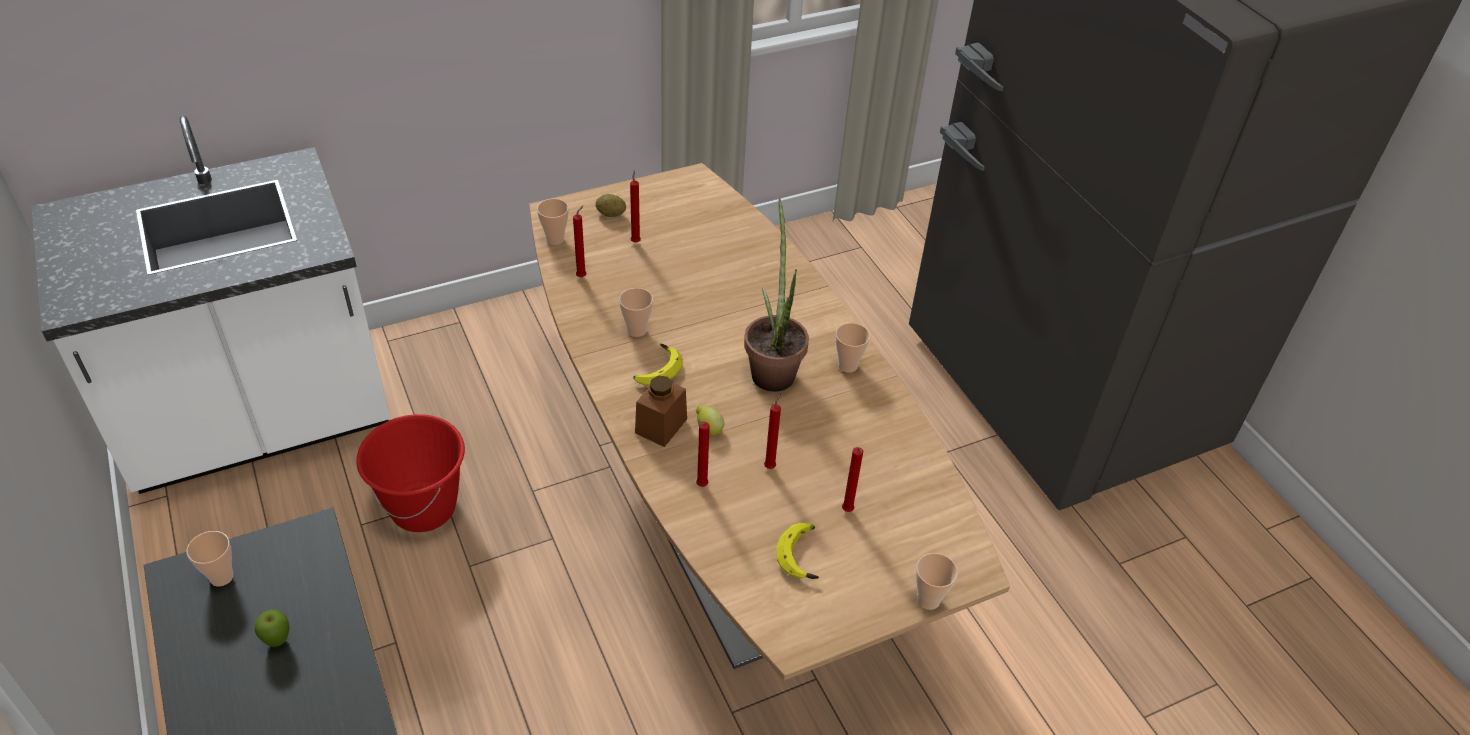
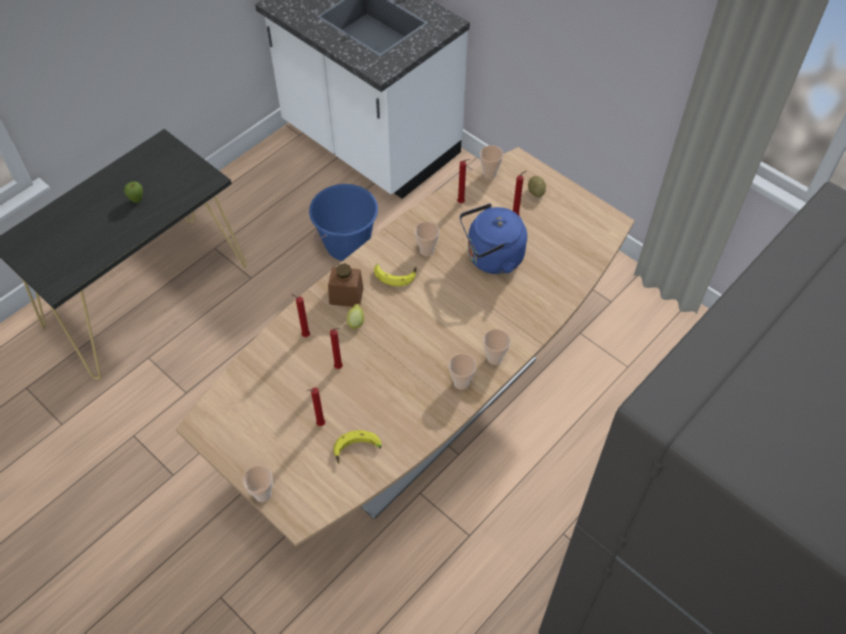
camera: 70 degrees right, 10 degrees up
cup [187,531,234,586] -> cup moved to [483,329,511,365]
red bucket [356,414,465,532] -> blue bucket [309,184,378,261]
potted plant [744,199,809,392] -> none
banana [776,523,819,579] -> banana moved to [334,430,381,464]
none -> blue kettle [460,203,527,274]

